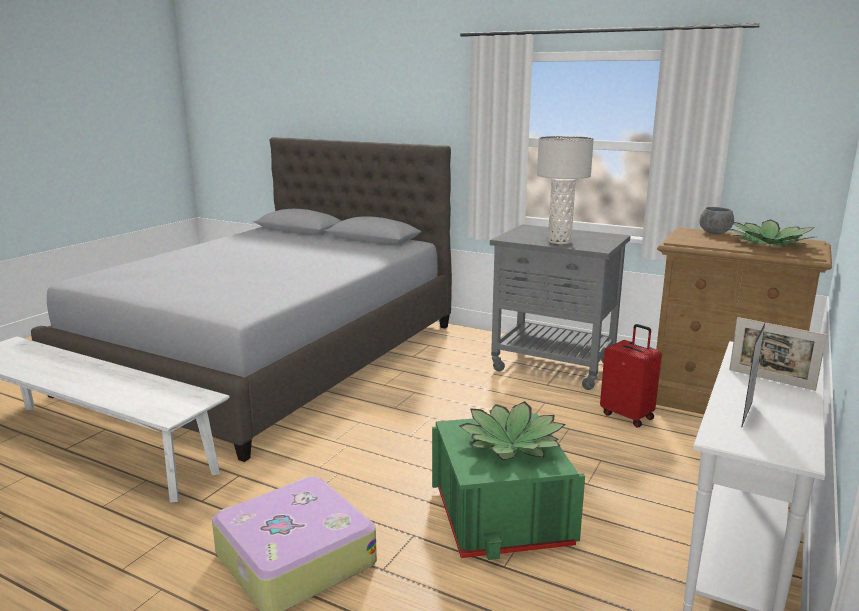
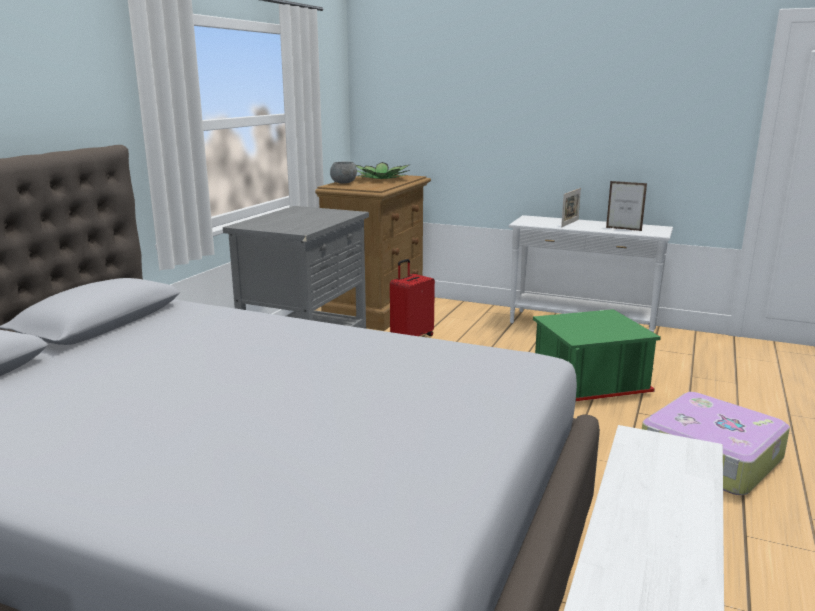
camera: 95 degrees left, 0 degrees up
potted plant [459,401,566,460] -> none
white table lamp [537,136,594,244] -> none

